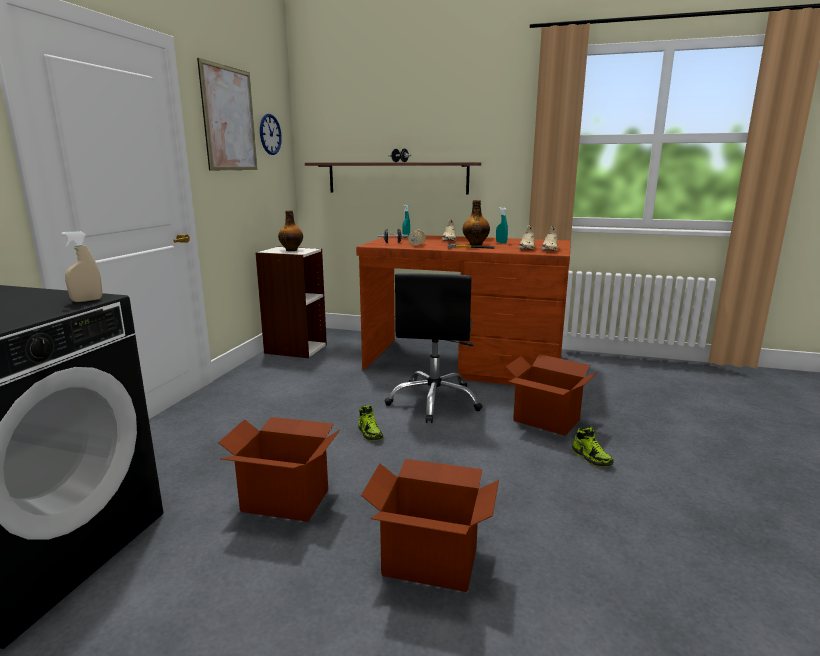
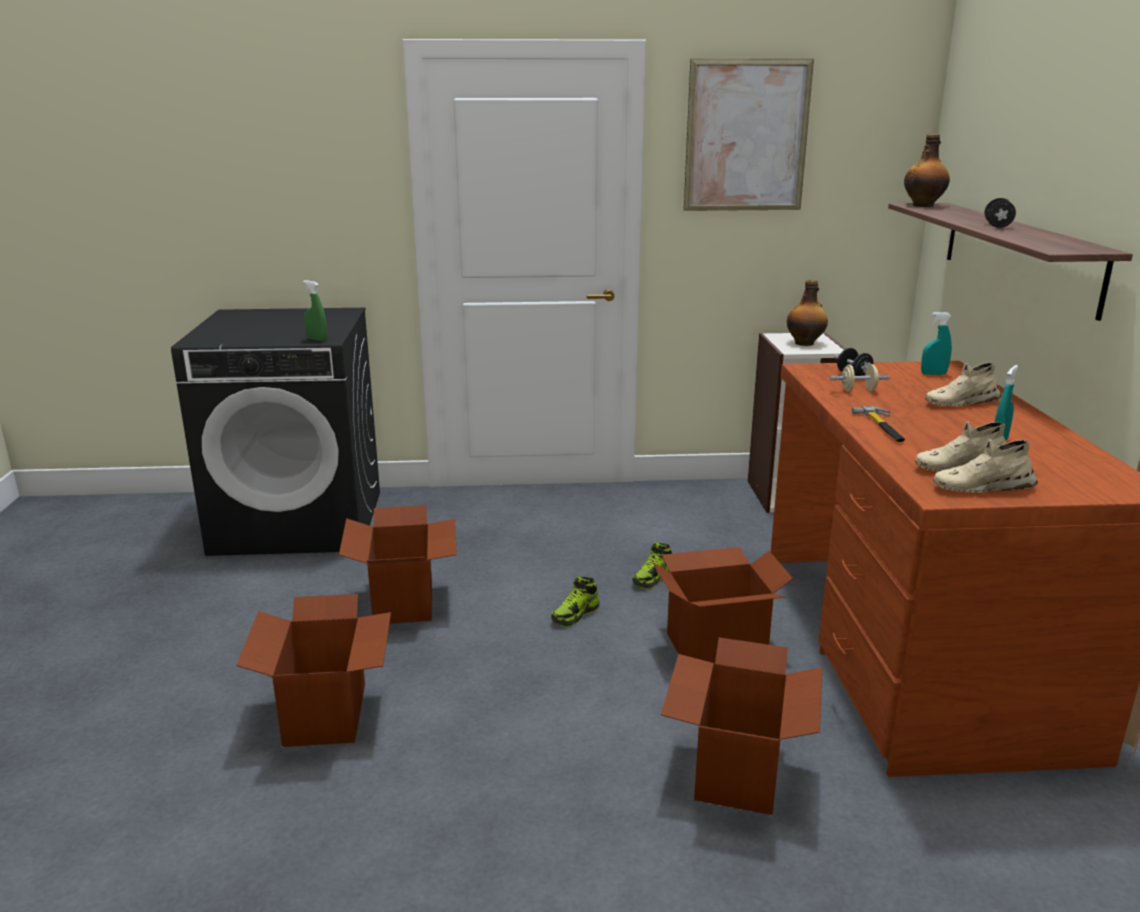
camera: 70 degrees right, 5 degrees up
beige spray bottle [61,231,102,302] -> green spray bottle [303,280,327,341]
wall clock [260,114,282,155] -> none
black office chair [385,273,483,423] -> cardboard box [652,547,793,664]
bottle [463,200,490,246] -> bottle moved to [904,134,950,207]
shoe [572,427,614,467] -> shoe moved to [632,542,672,589]

